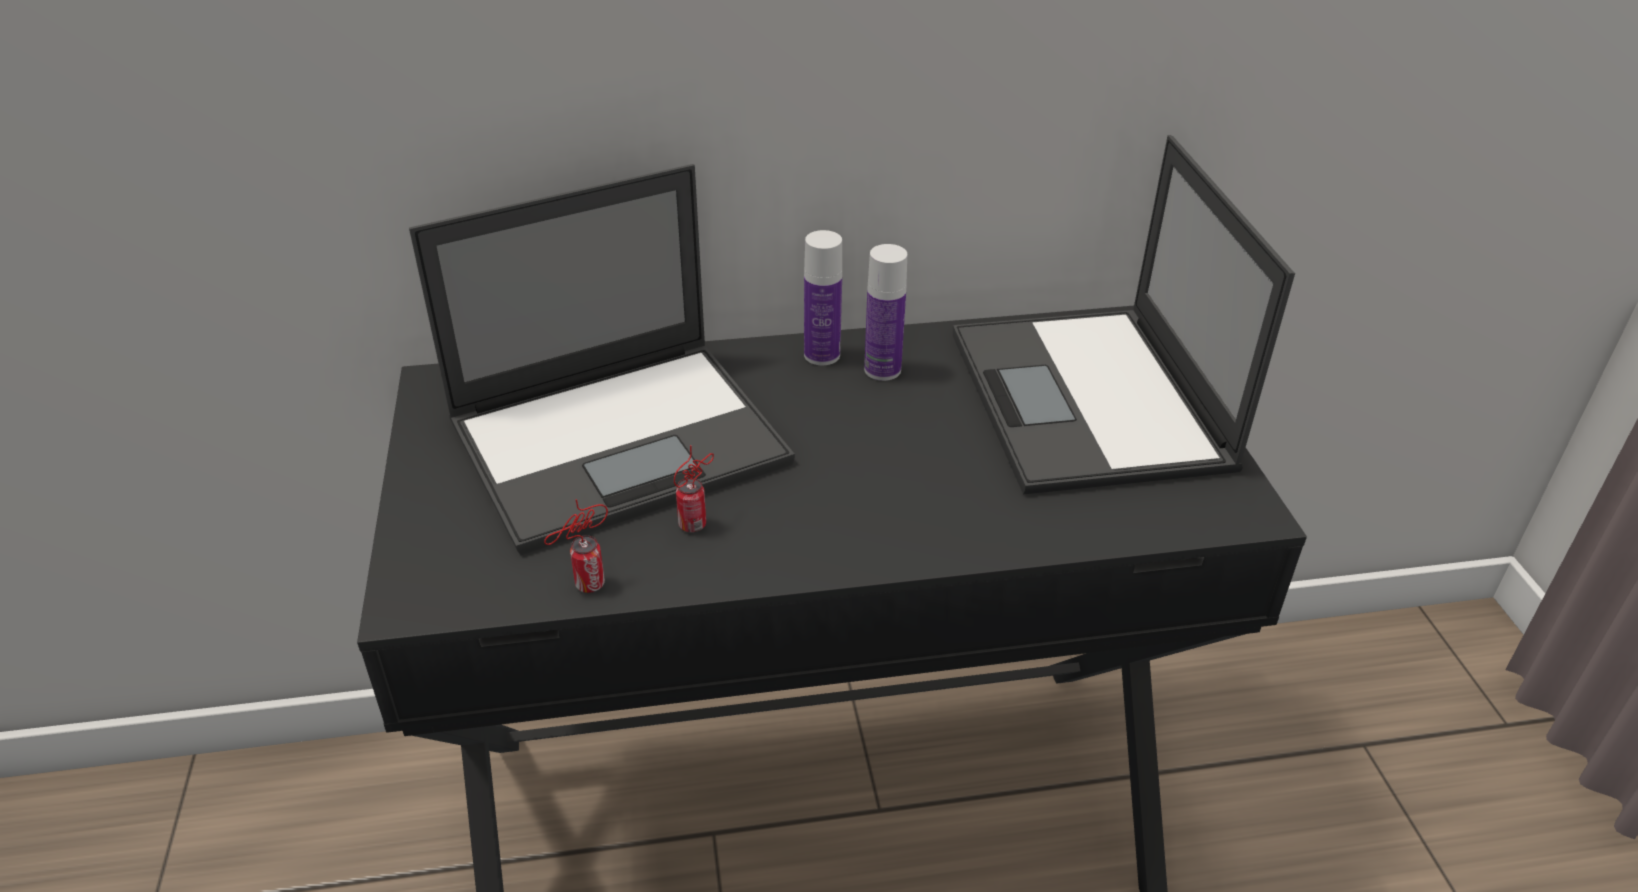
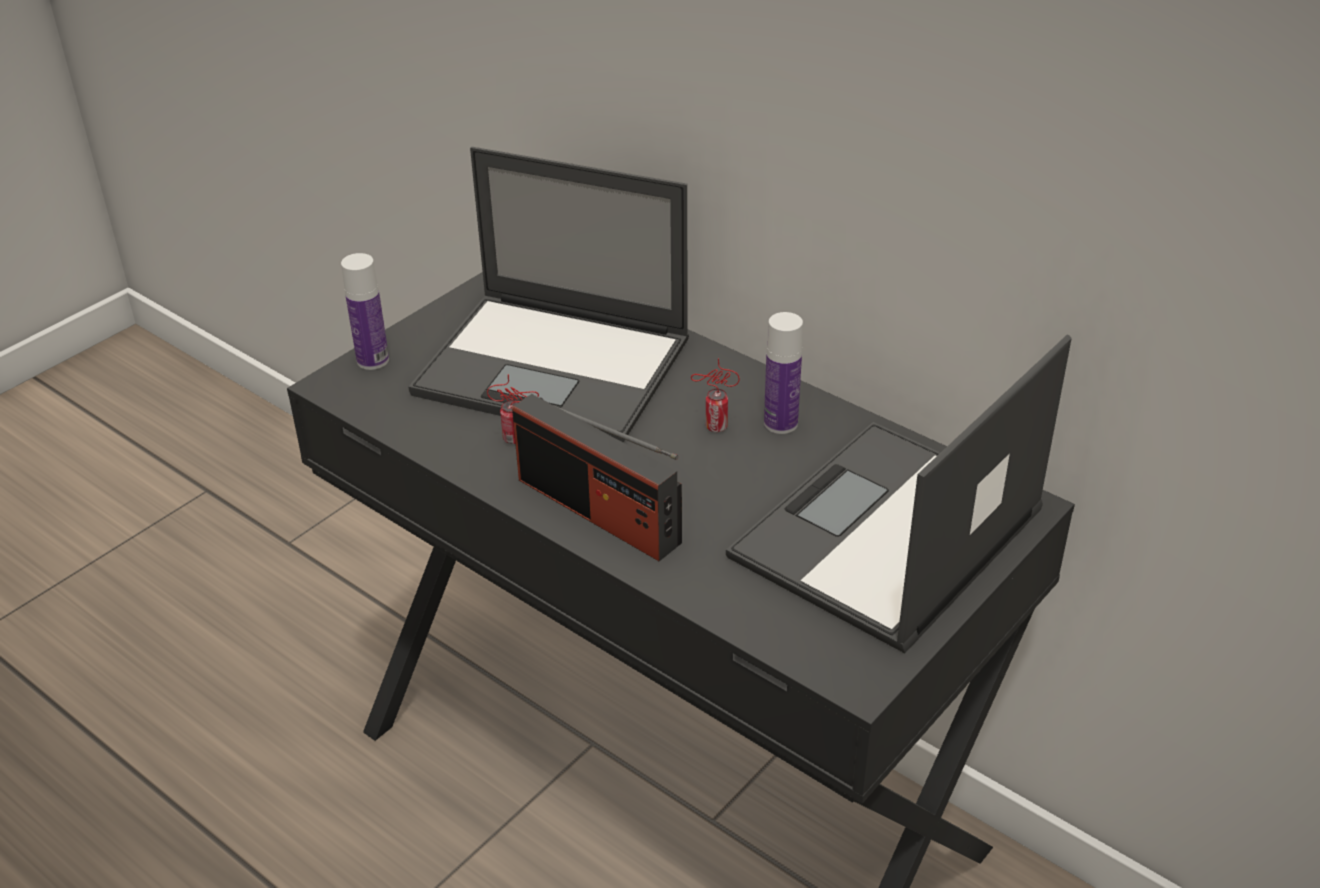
camera: 50 degrees right, 0 degrees up
can [544,499,608,593] -> can moved to [691,358,740,432]
bottle [804,230,842,365] -> bottle moved to [341,253,389,370]
none -> radio [512,394,682,561]

